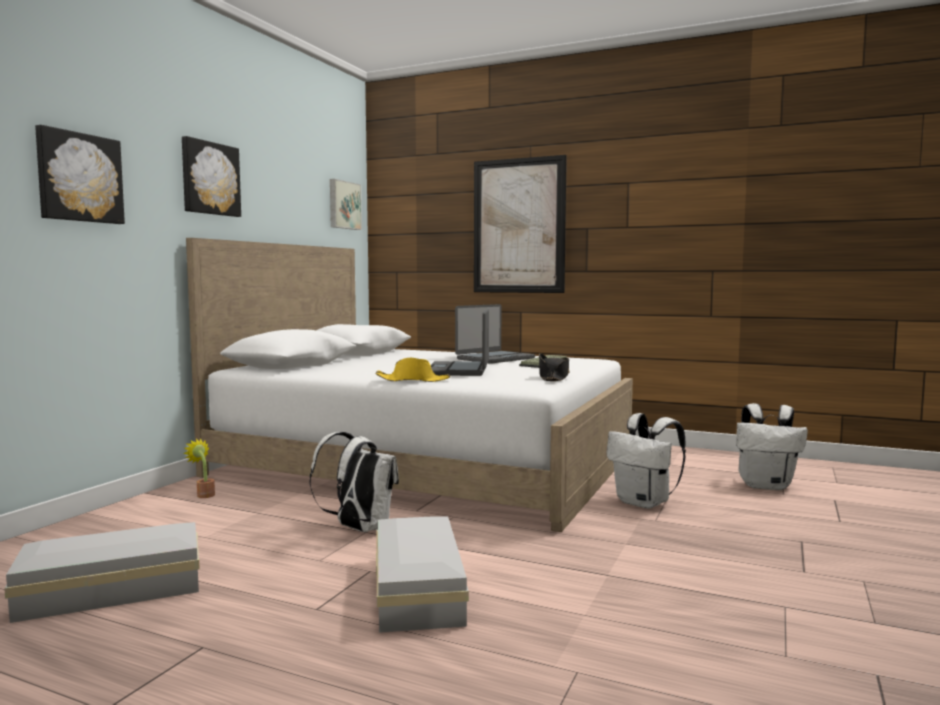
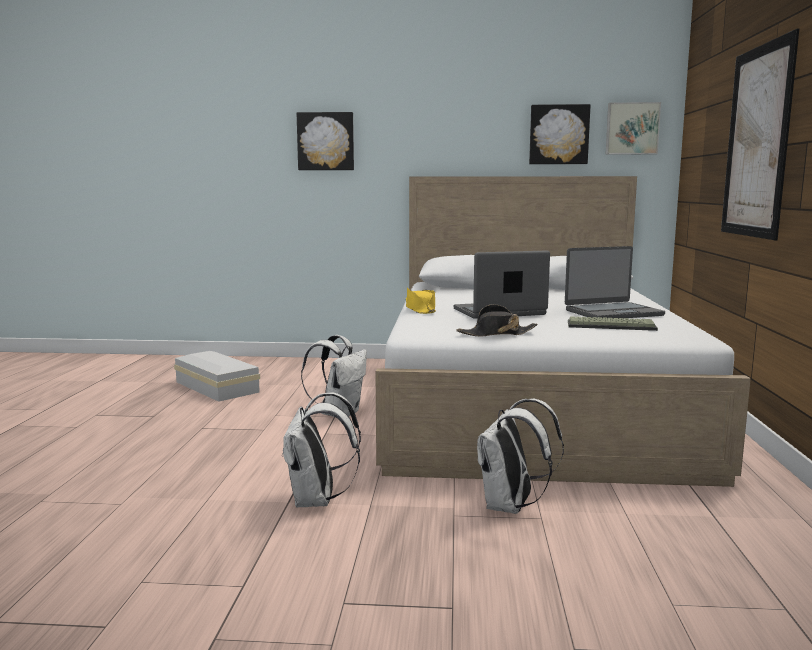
camera: 70 degrees right, 5 degrees up
picture [182,136,241,217] -> picture moved to [529,104,591,164]
potted plant [183,438,215,498] -> none
white storage box [376,516,469,633] -> none
laptop [455,304,535,364] -> laptop turned 45 degrees counterclockwise [565,246,665,319]
white backpack [736,403,808,490] -> white backpack moved to [282,392,361,507]

